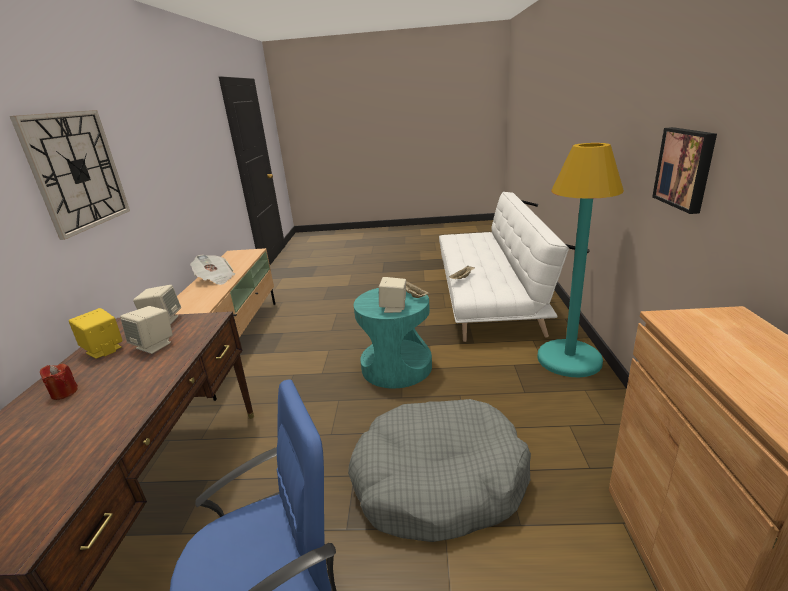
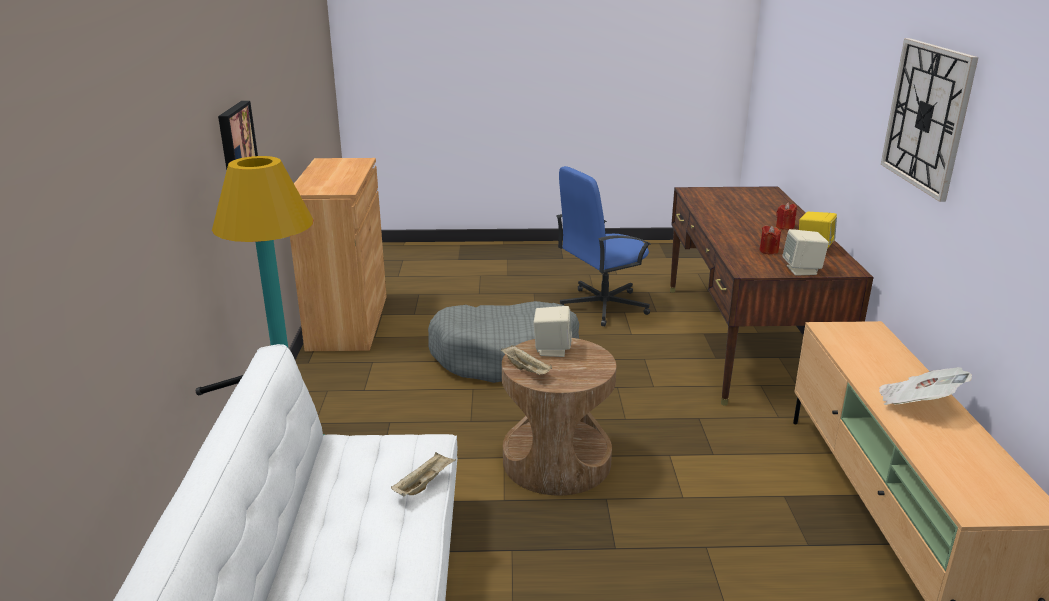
camera: 175 degrees right, 0 degrees up
beige speaker [120,306,173,354] -> red candle [759,225,781,254]
turquoise side table [354,288,432,388] -> brown side table [502,338,616,496]

